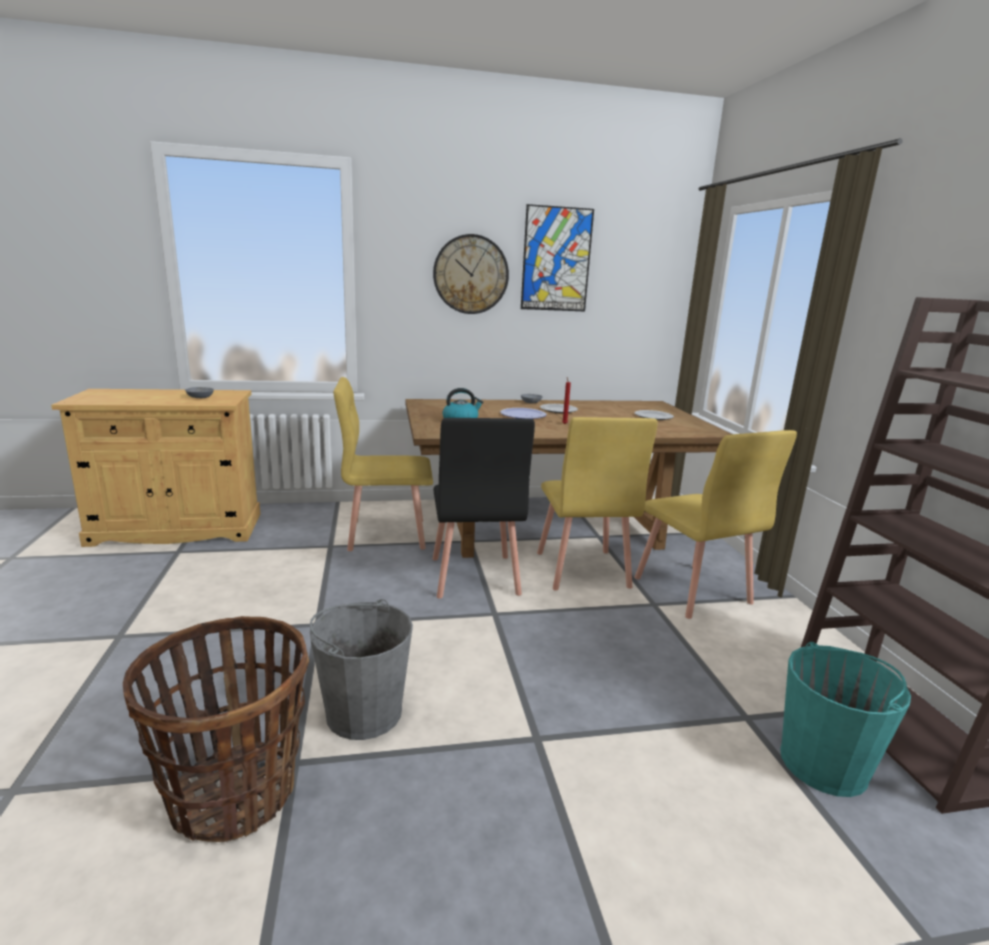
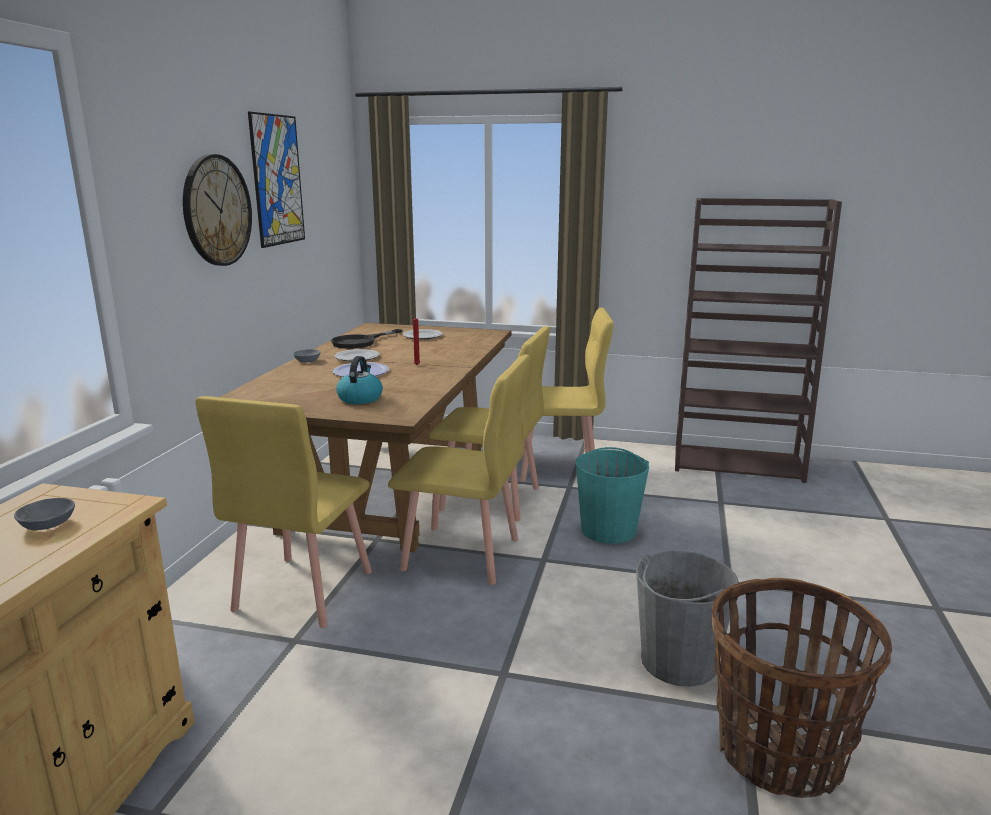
camera: 65 degrees left, 0 degrees up
black chair [433,418,535,599] -> yellow chair [388,354,530,585]
turquoise bucket [780,642,911,797] -> turquoise bucket moved to [576,447,649,544]
none -> black frying pan [331,329,403,349]

